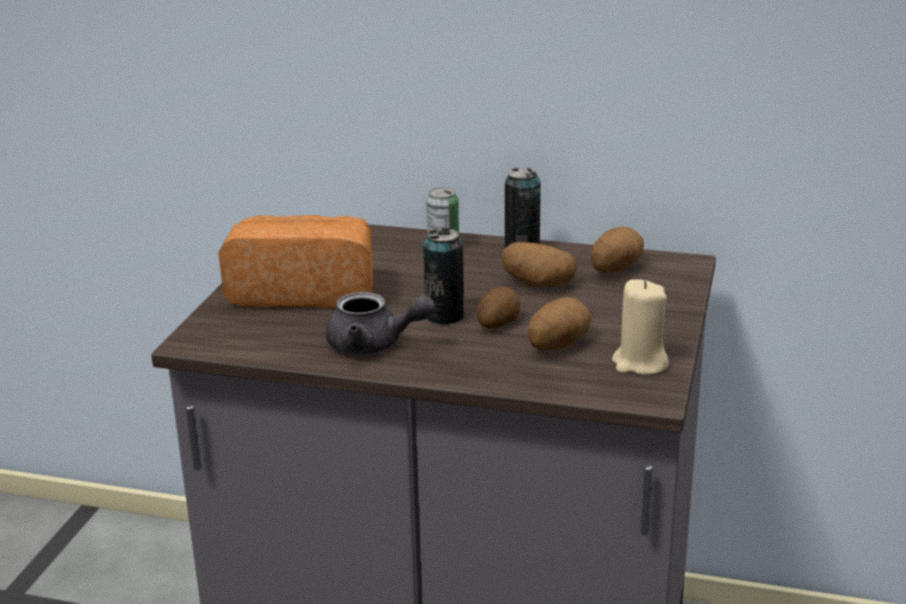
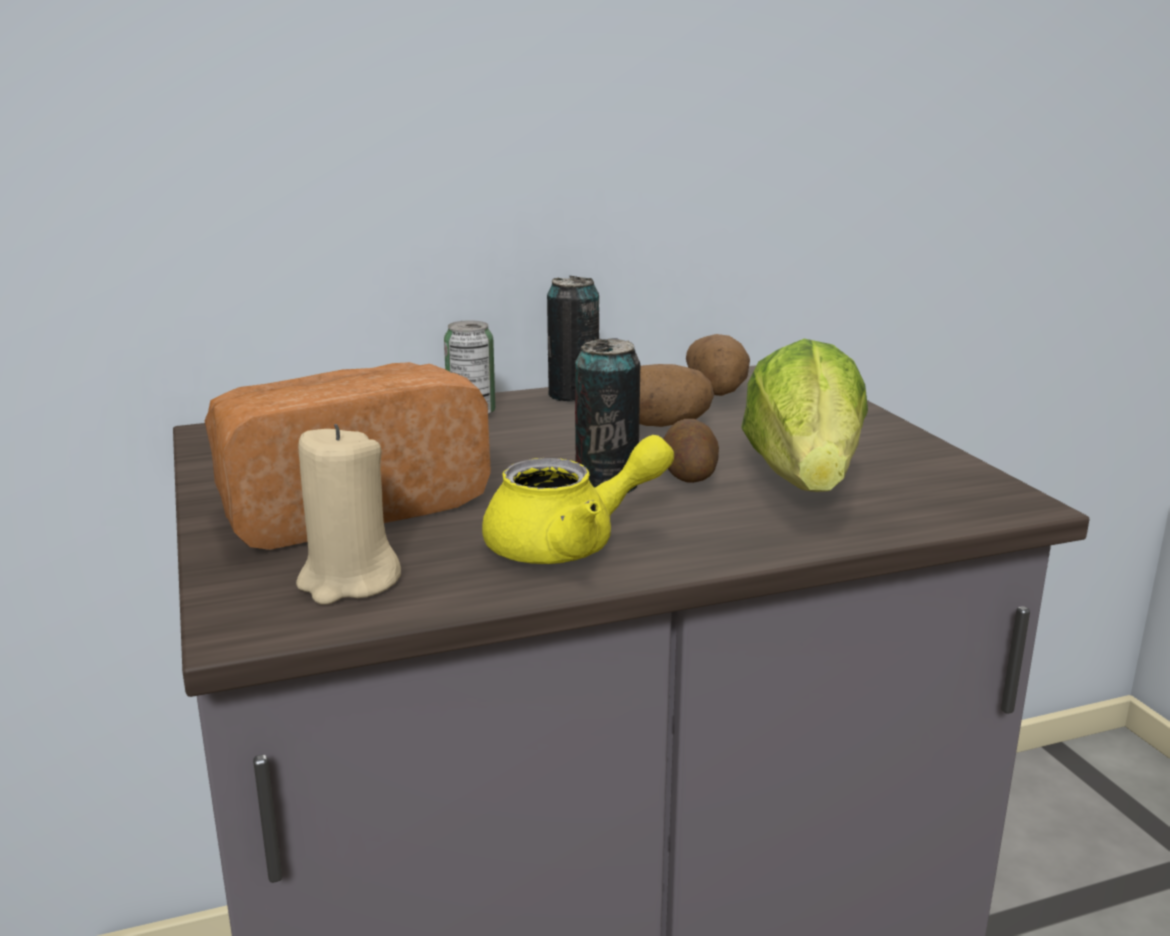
camera: 35 degrees left, 5 degrees down
grey teapot [326,292,435,354] -> yellow teapot [482,435,674,564]
potato [528,297,591,350] -> lettuce [741,339,868,492]
beige candle [612,279,669,375] -> beige candle moved to [296,424,401,605]

